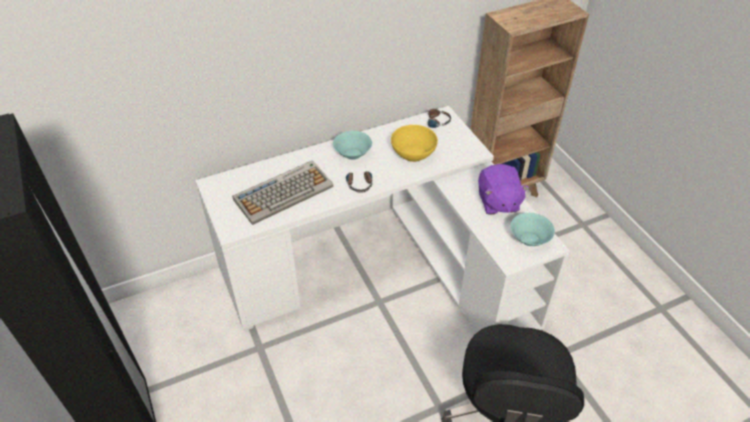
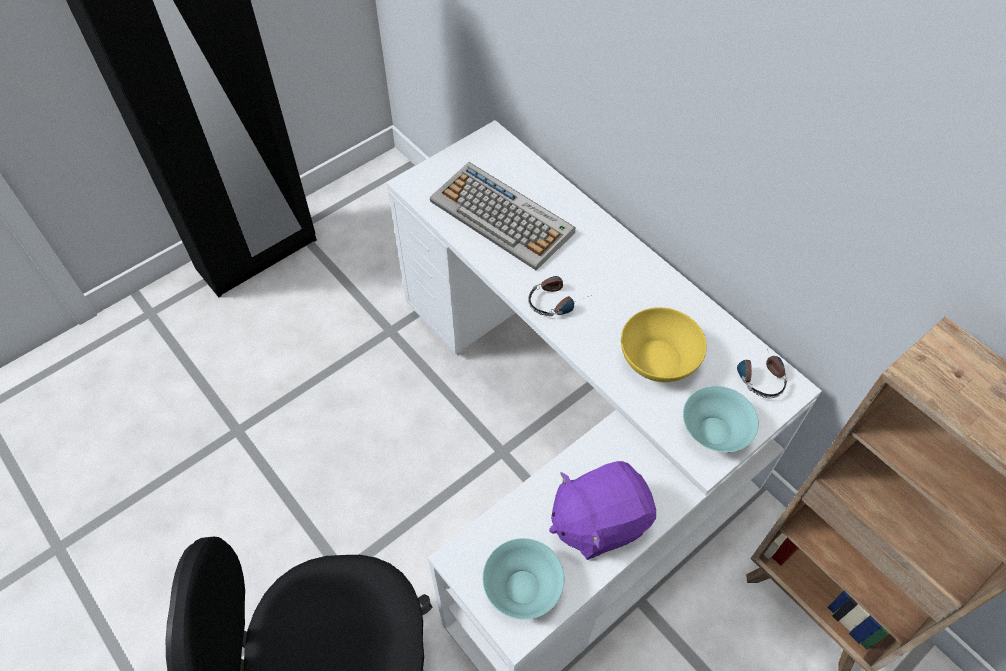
camera: 75 degrees right, 10 degrees up
turquoise bowl [333,131,372,160] -> turquoise bowl moved to [683,386,759,452]

